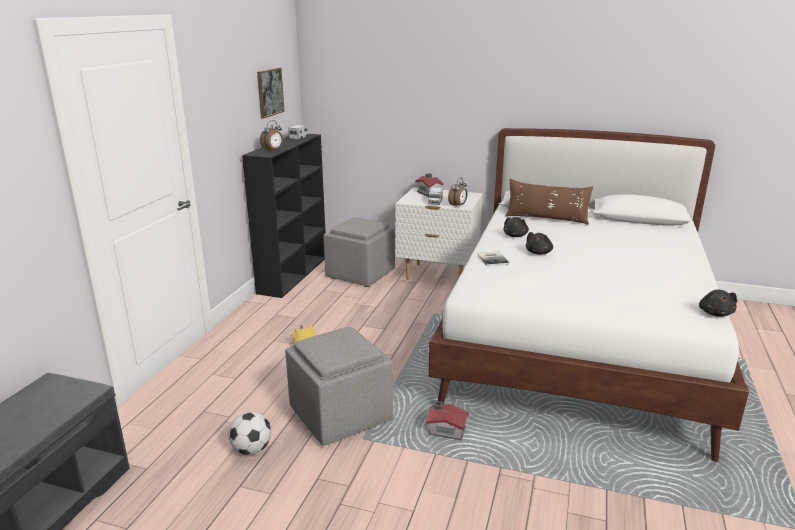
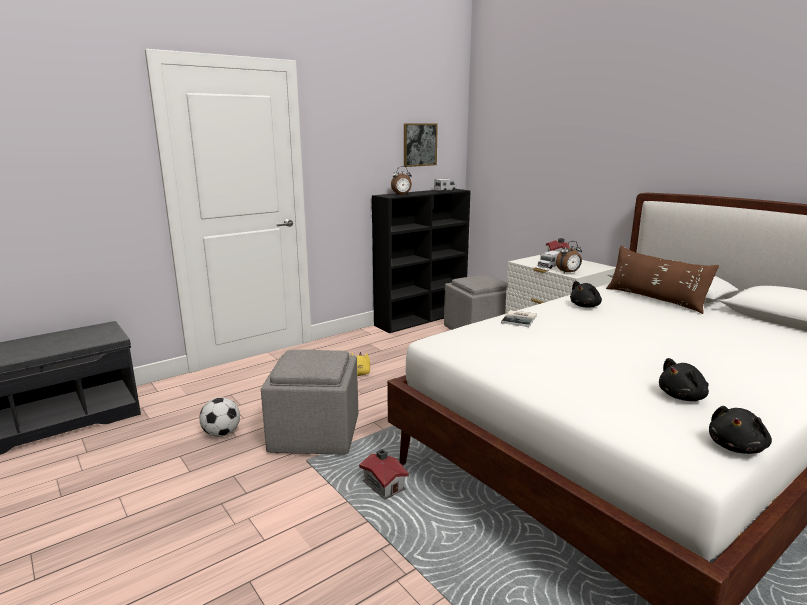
camera: 35 degrees right, 5 degrees down
black plush toy [526,232,553,254] -> black plush toy moved to [659,358,709,401]

